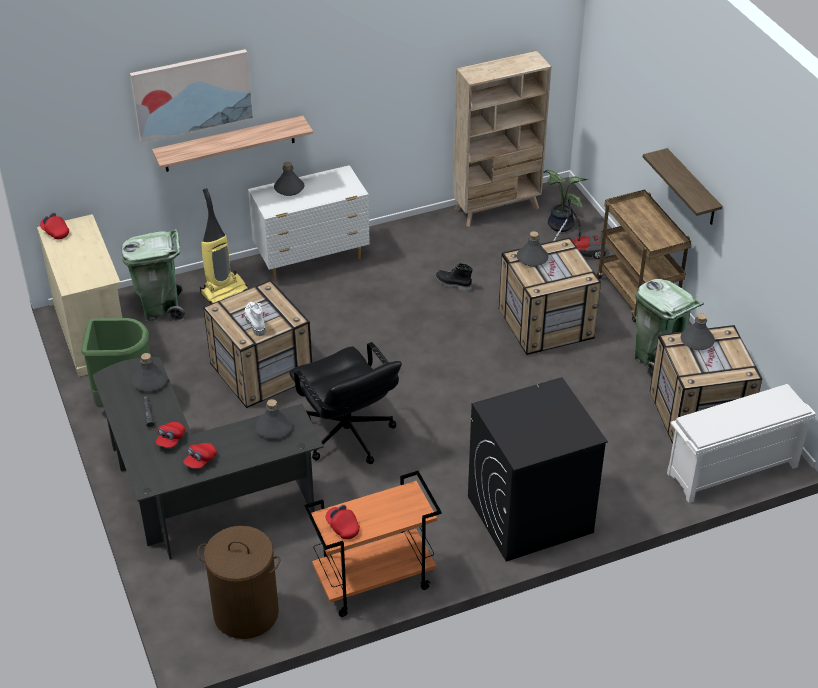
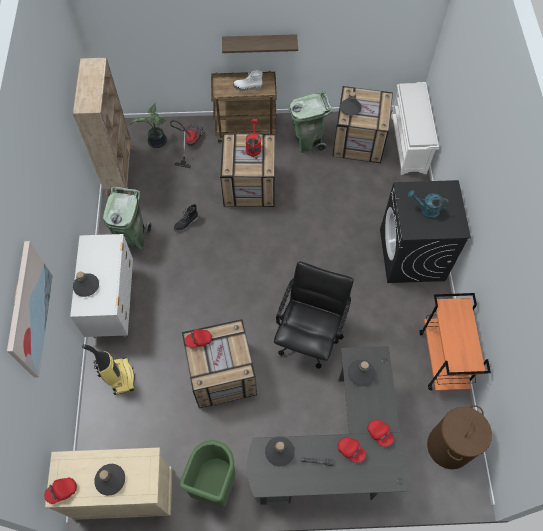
camera: 70 degrees left, 20 degrees up
green trash can [122,229,185,321] -> green trash can moved to [103,187,152,249]
shelf [152,116,313,172] -> none
white boot [245,302,265,336] -> white boot moved to [233,71,263,91]
black office chair [289,342,402,464] -> black office chair turned 60 degrees counterclockwise [274,262,354,369]
red cap [326,505,360,539] -> red cap moved to [185,329,212,348]
grey bottle [517,231,549,267] -> grey bottle moved to [94,464,125,496]
none -> red watering can [246,119,261,157]
none -> turquoise watering can [408,190,449,219]

